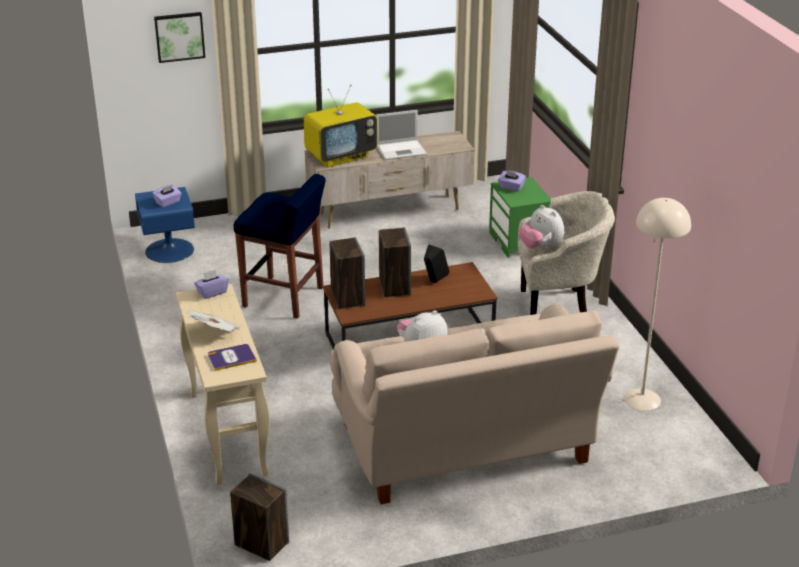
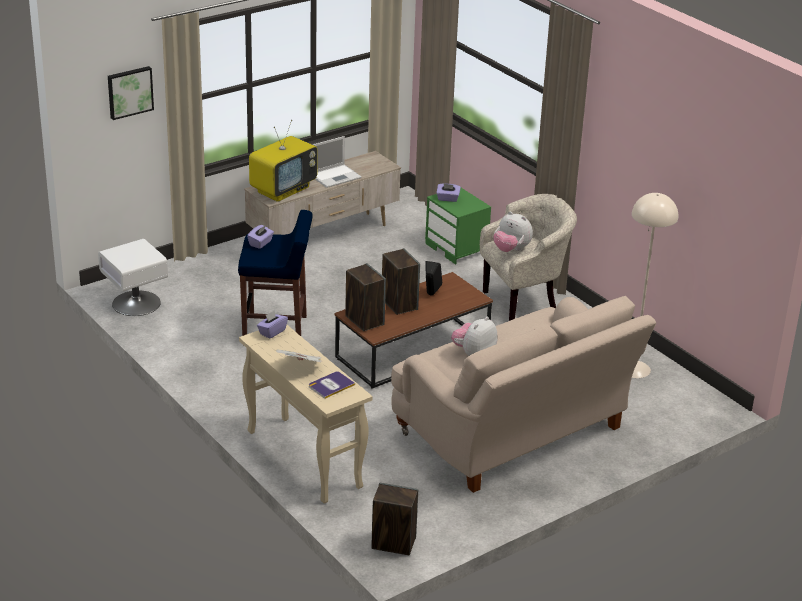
camera: 20 degrees left, 0 degrees up
blue nightstand [135,187,195,263] -> white nightstand [98,239,168,316]
purple tissue box [152,185,182,207] -> purple tissue box moved to [247,225,274,249]

